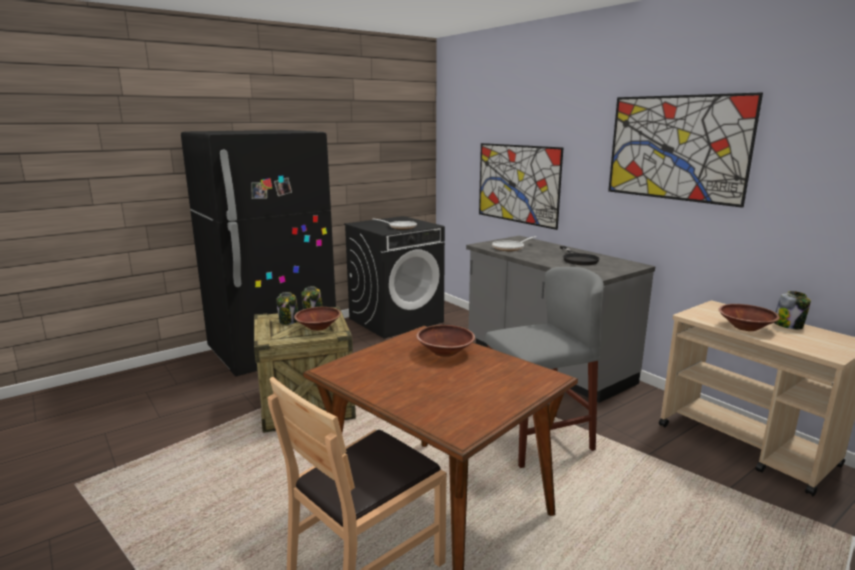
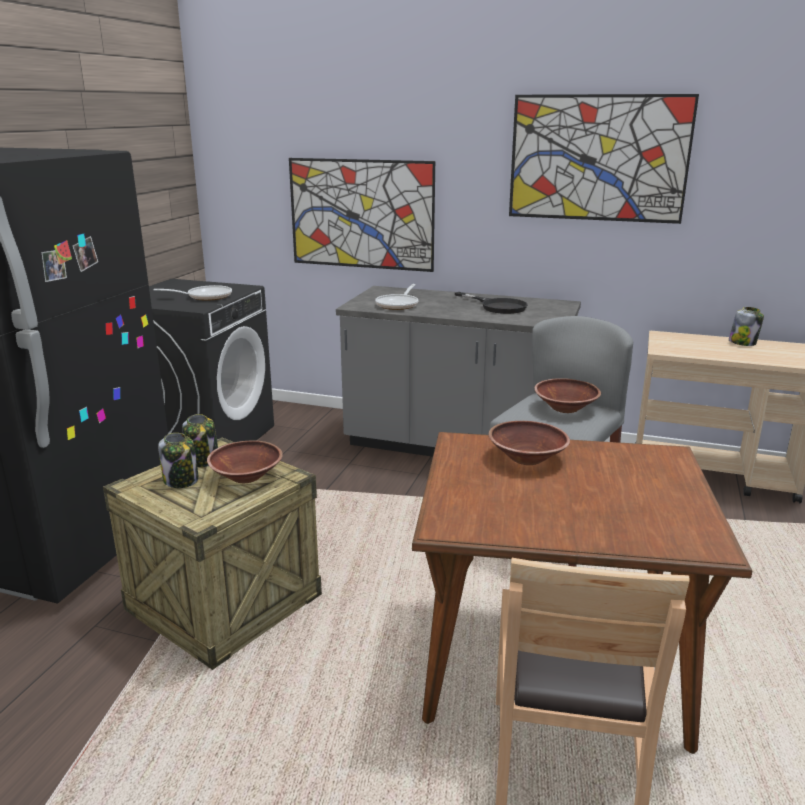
camera: 35 degrees left, 5 degrees up
brown bowl [719,304,780,331] -> brown bowl moved to [534,378,601,413]

